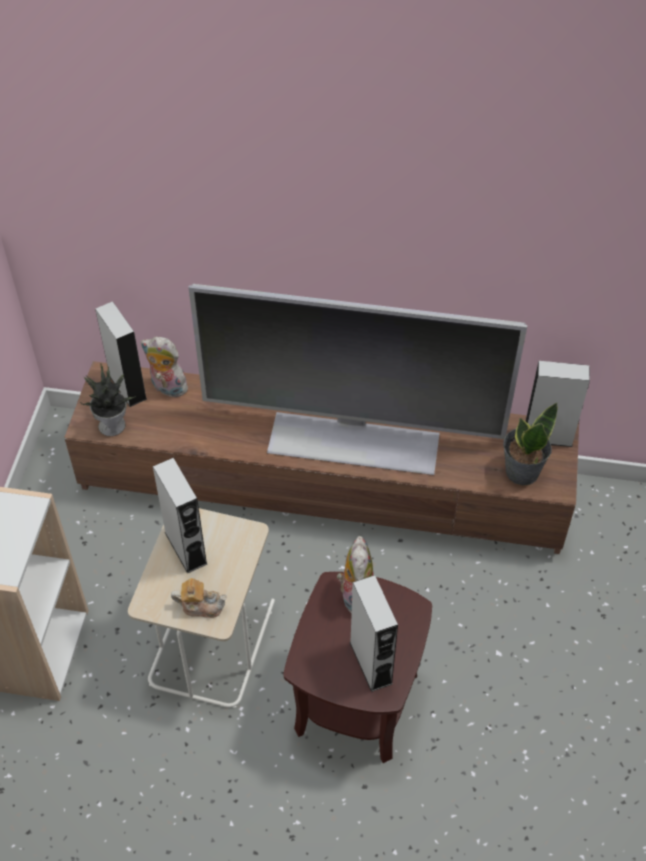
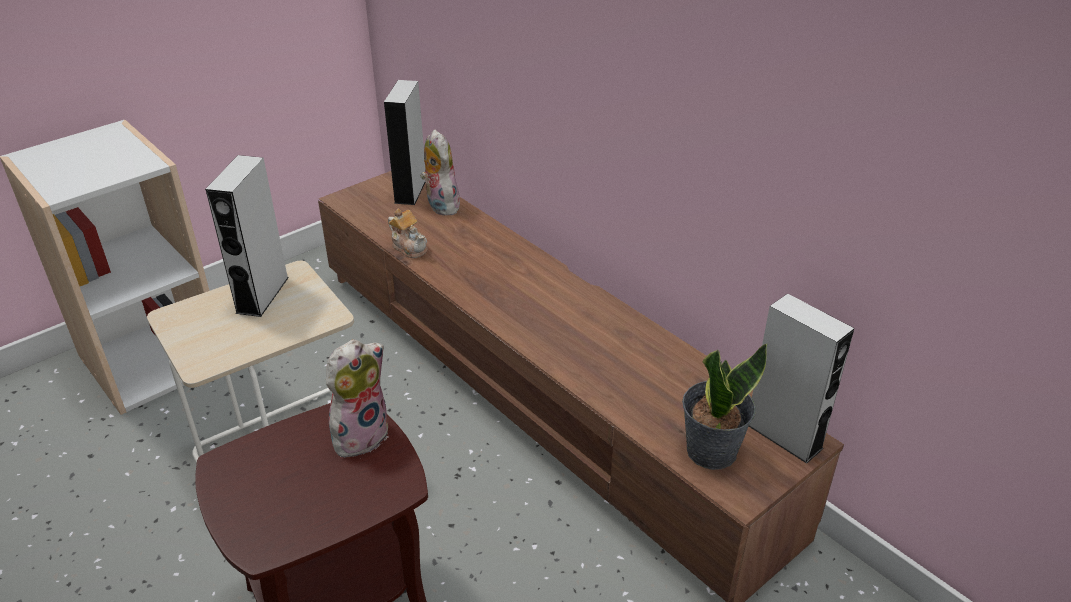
camera: 40 degrees right, 15 degrees down
potted plant [80,363,136,436] -> none
teapot [171,578,227,618] -> teapot moved to [388,208,427,258]
television [188,284,527,475] -> none
grey speaker [350,575,398,692] -> none

